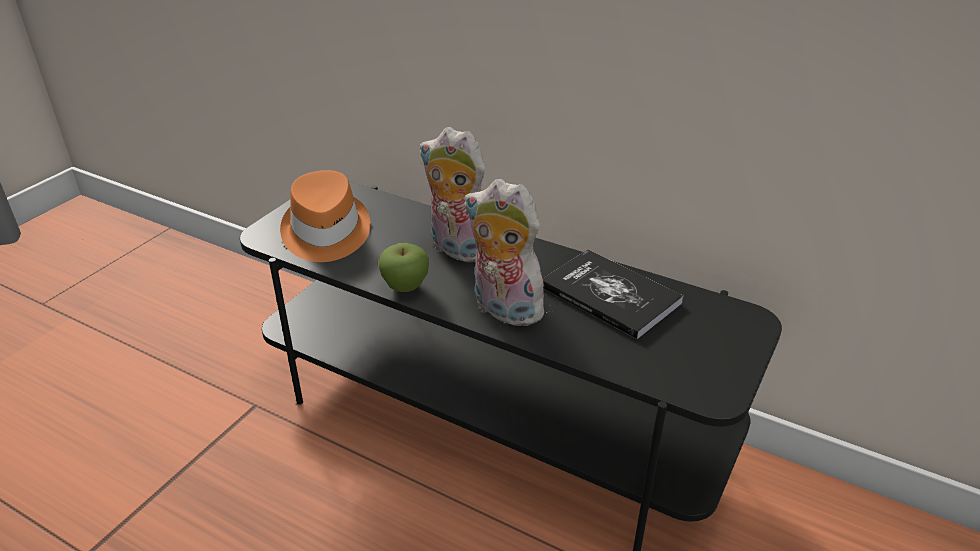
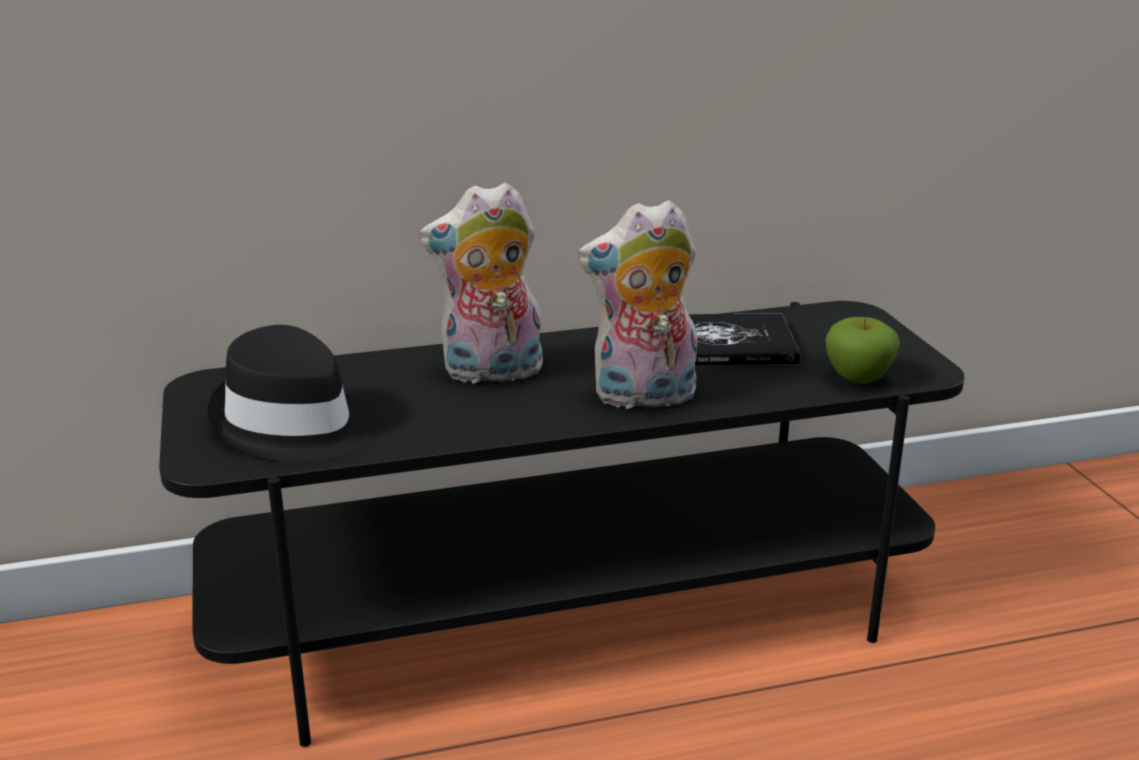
camera: 45 degrees left, 10 degrees down
orange hat [280,170,370,262] -> black hat [207,325,372,461]
apple [378,243,429,292] -> apple moved to [825,317,900,384]

